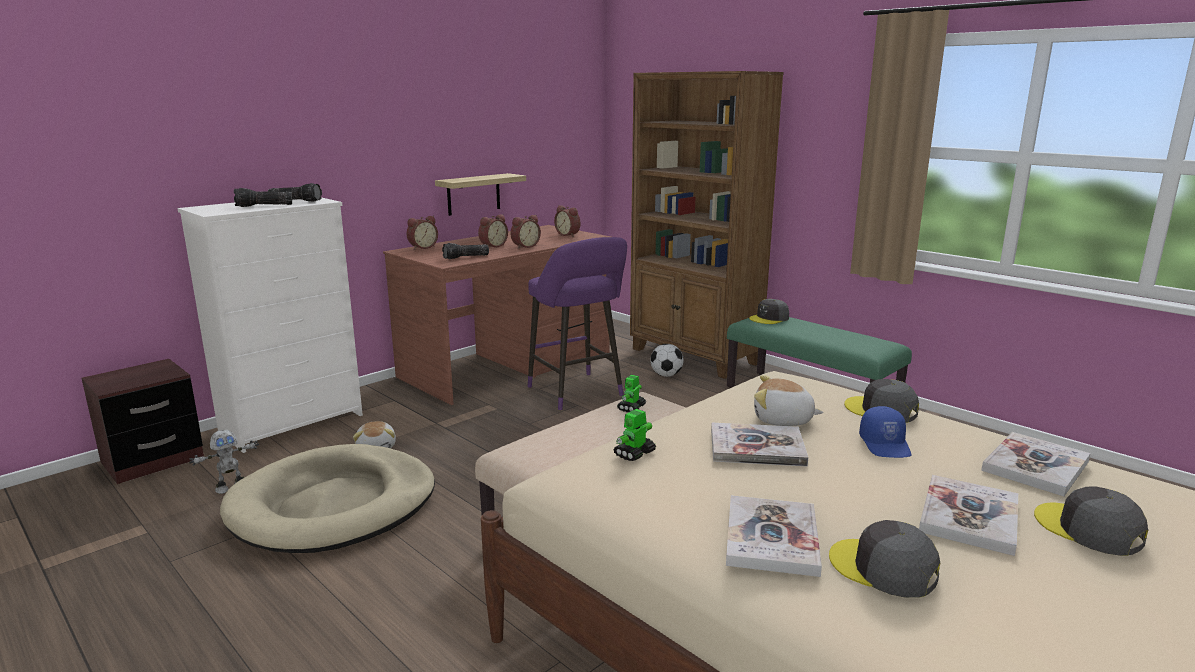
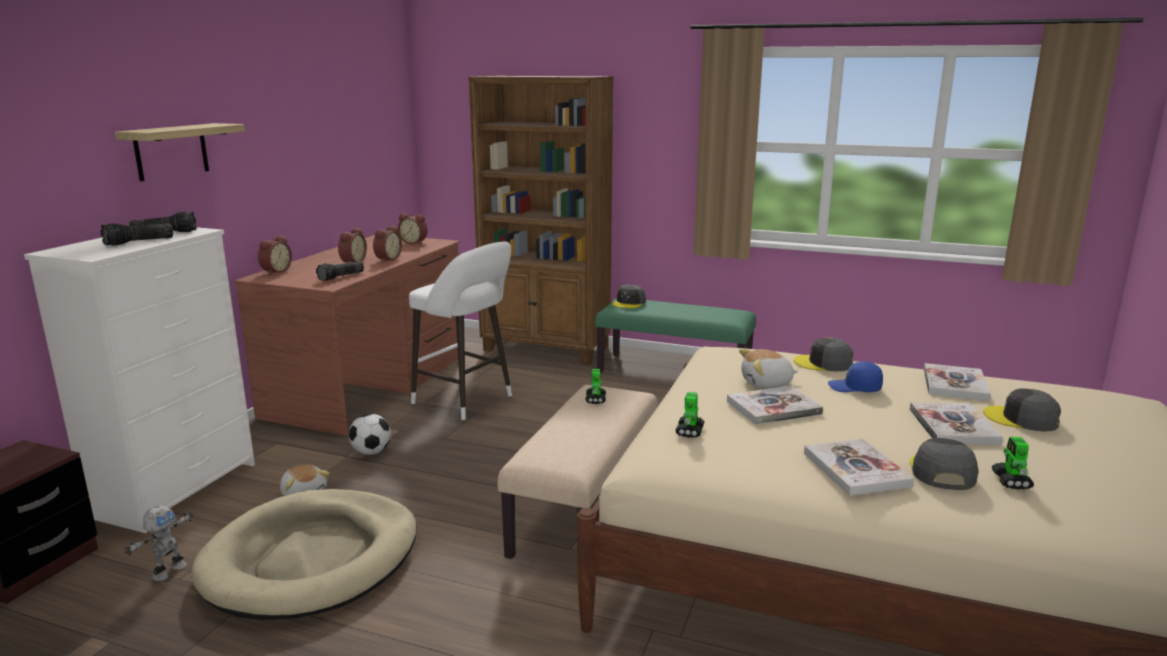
camera: 25 degrees left, 0 degrees up
shelf [435,173,526,216] -> shelf moved to [115,123,245,181]
purple stool [528,237,627,410] -> white stool [409,242,512,420]
football [650,344,684,377] -> football moved to [349,414,391,455]
grey cap [829,520,940,598] -> grey cap turned 90 degrees clockwise [910,438,979,490]
blue cap [859,406,911,458] -> blue cap turned 135 degrees clockwise [828,361,883,392]
none -> toy robot [992,437,1034,490]

